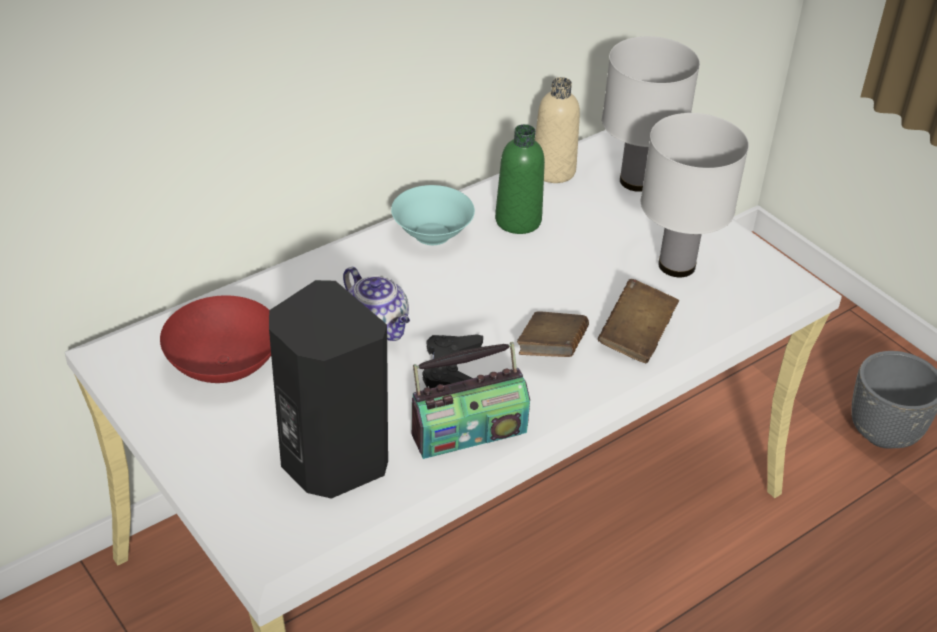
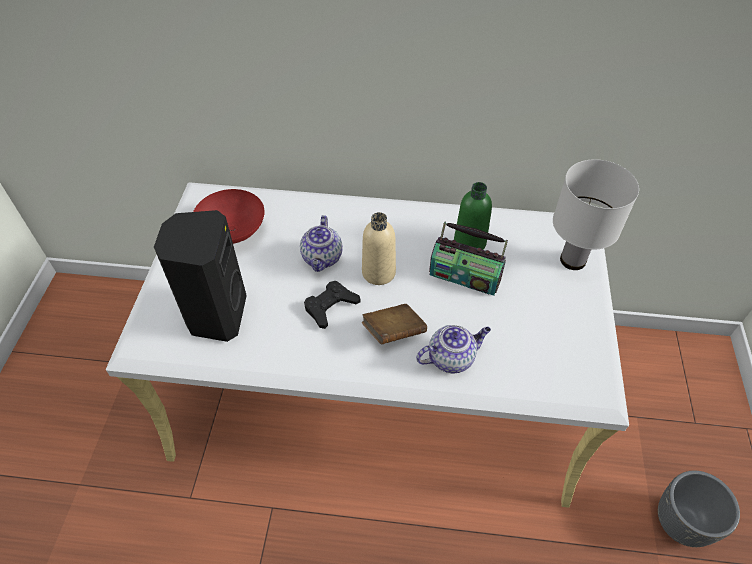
camera: 45 degrees right, 10 degrees up
turquoise bowl [391,185,475,245] -> none
radio [412,342,530,459] -> radio moved to [429,221,508,296]
beige bottle [535,77,580,183] -> beige bottle moved to [362,212,396,285]
brown book [598,279,679,363] -> teapot [416,325,491,373]
white table lamp [641,113,749,277] -> none

